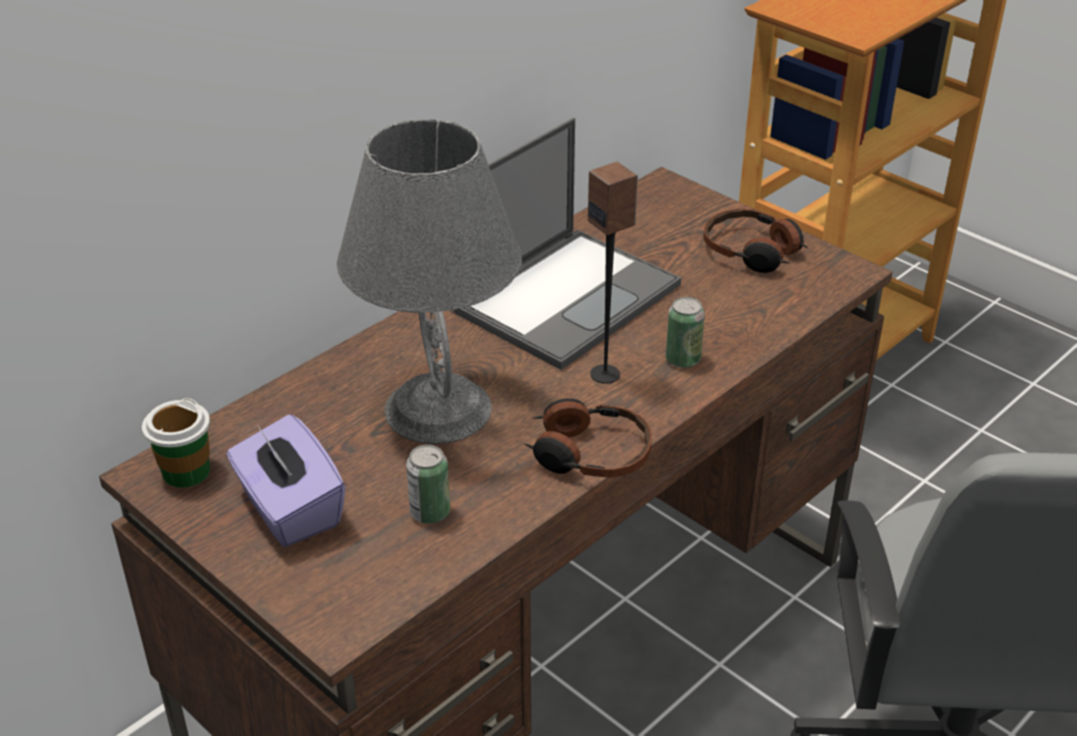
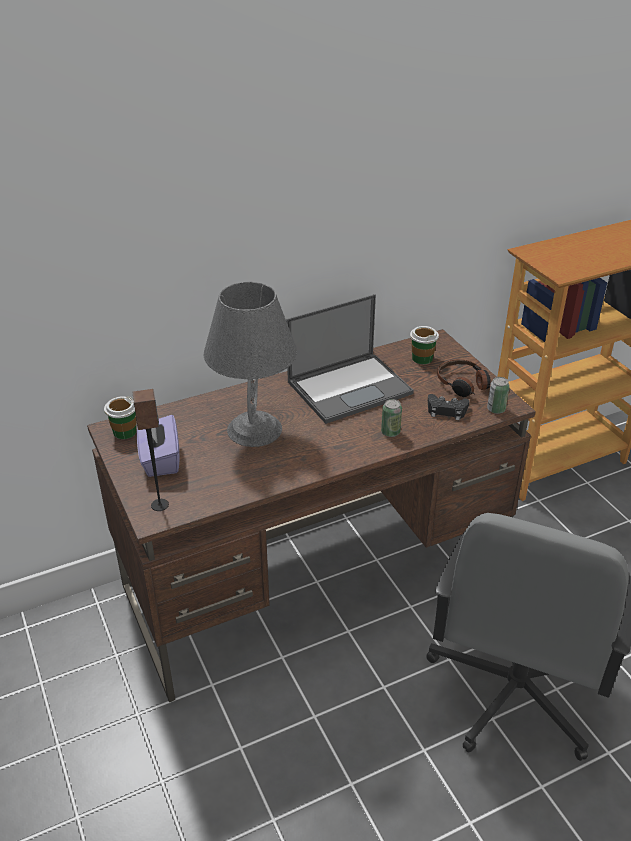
camera: 20 degrees right, 0 degrees up
can [406,444,450,524] -> can moved to [487,377,510,414]
headphones [524,398,652,477] -> none
speaker [588,162,638,384] -> speaker moved to [132,389,169,511]
none -> cup [410,326,439,364]
none -> black game controller [428,394,469,420]

